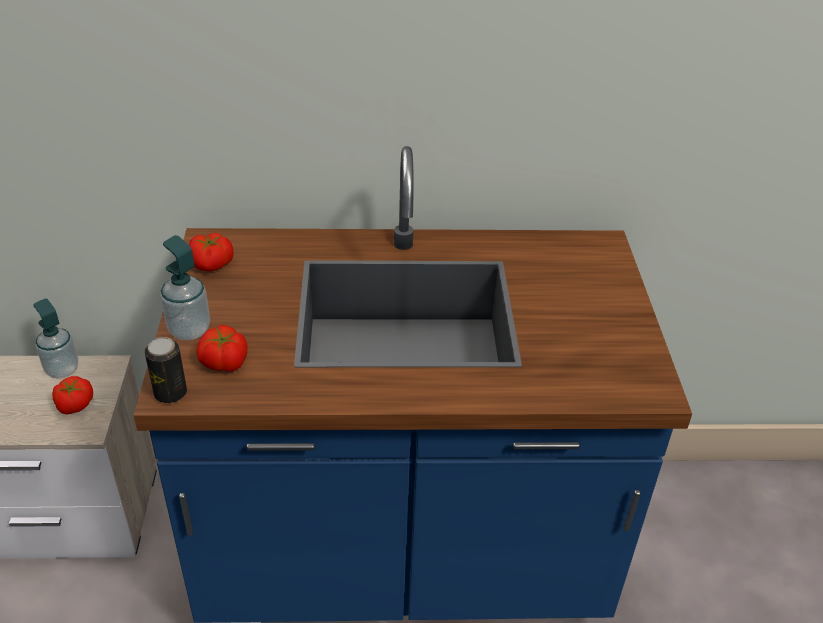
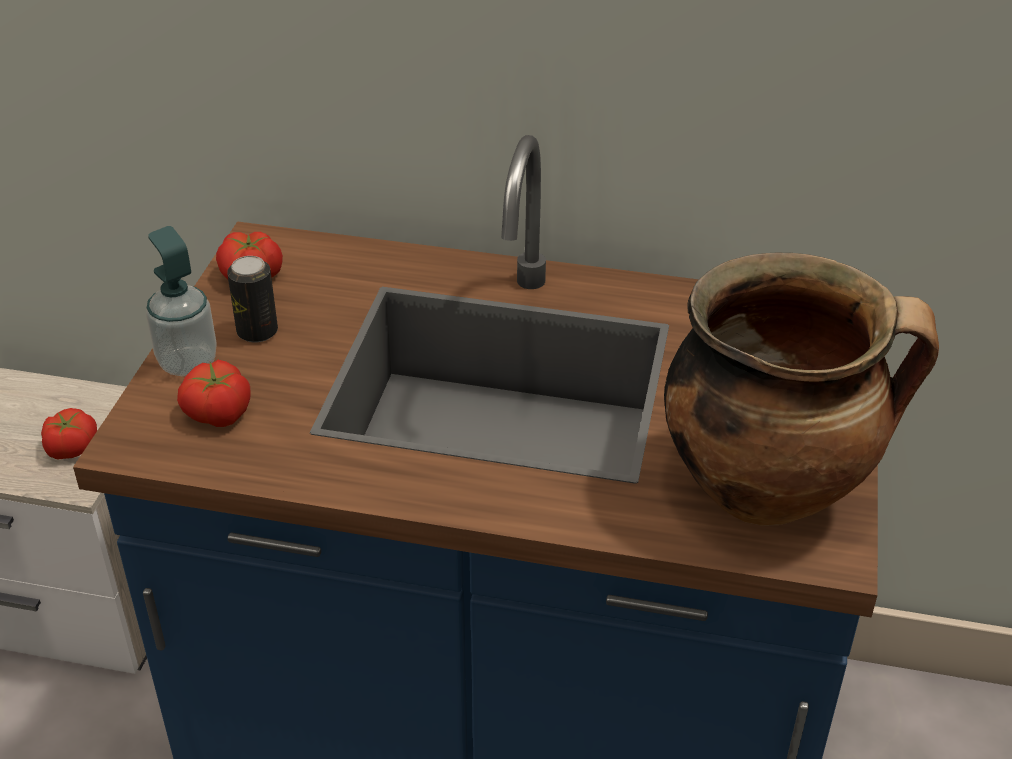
camera: 15 degrees right, 0 degrees up
soap dispenser [34,299,78,379] -> none
can [145,337,187,403] -> can moved to [227,256,278,343]
none -> cooking pot [664,253,939,525]

